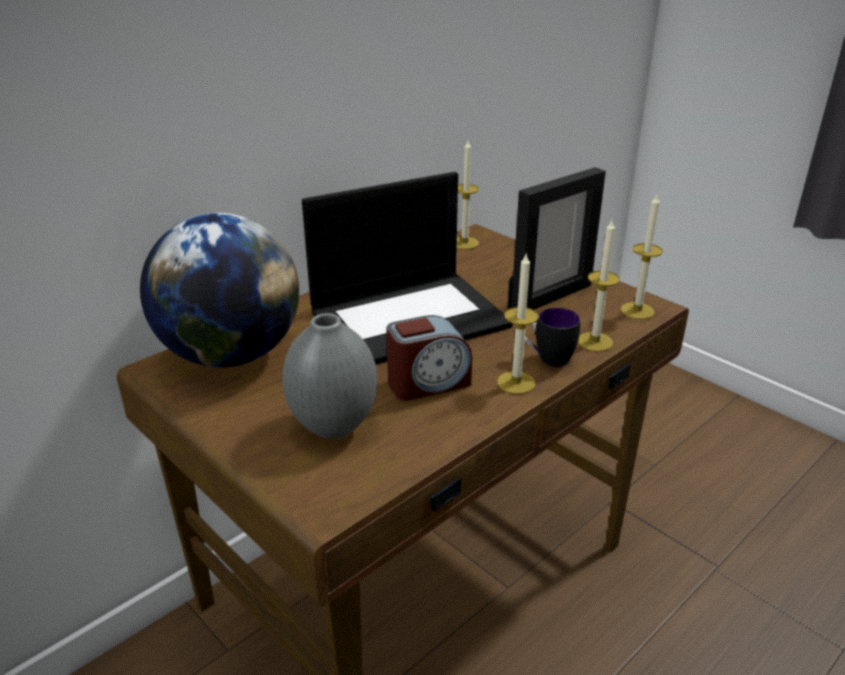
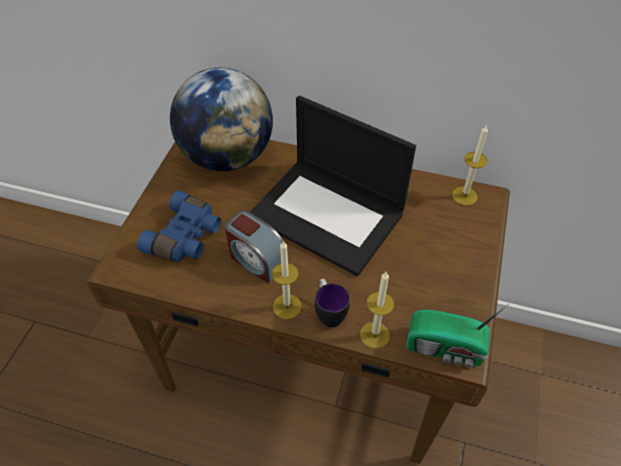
camera: 60 degrees right, 20 degrees up
grey vase [282,313,377,439] -> blue binoculars [137,191,221,262]
picture frame [508,167,606,310] -> none
candle [621,195,663,319] -> radio [406,304,509,368]

